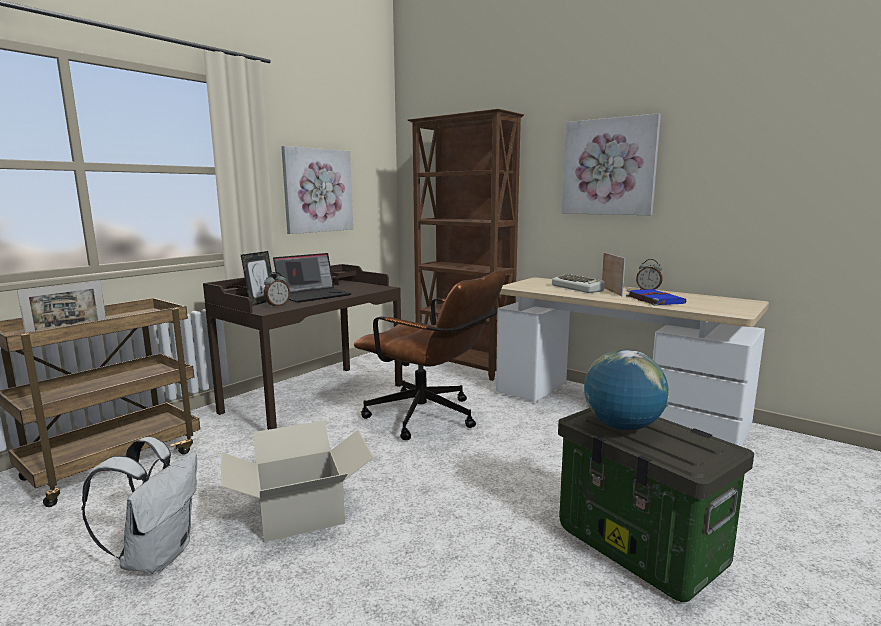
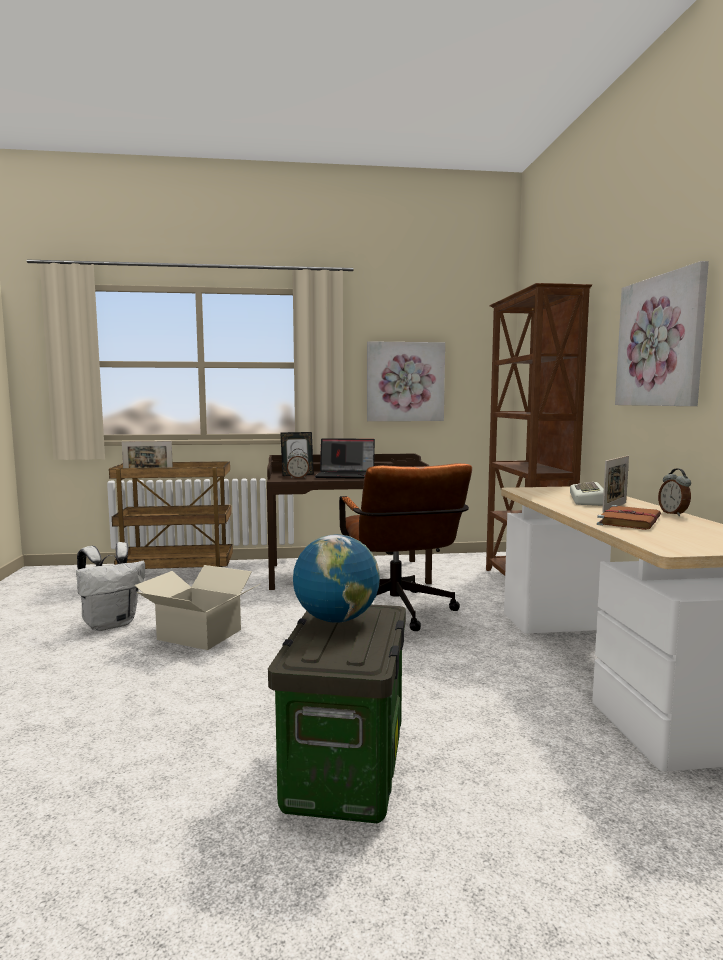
camera: 45 degrees right, 5 degrees down
blue book [626,289,686,306] -> brown book [597,505,661,530]

